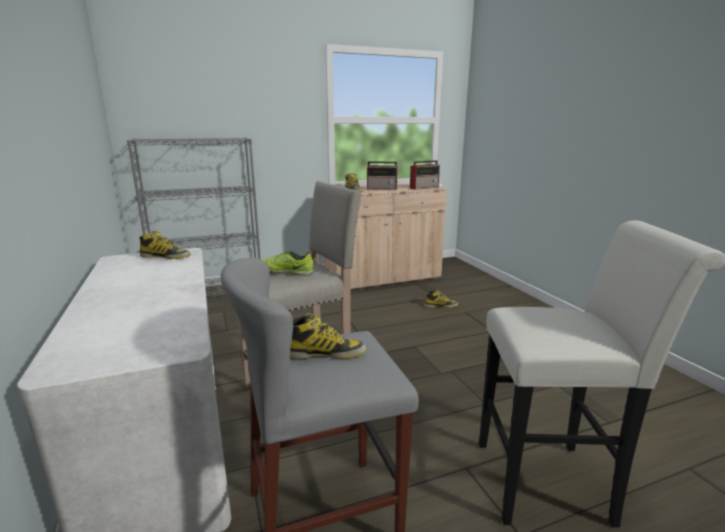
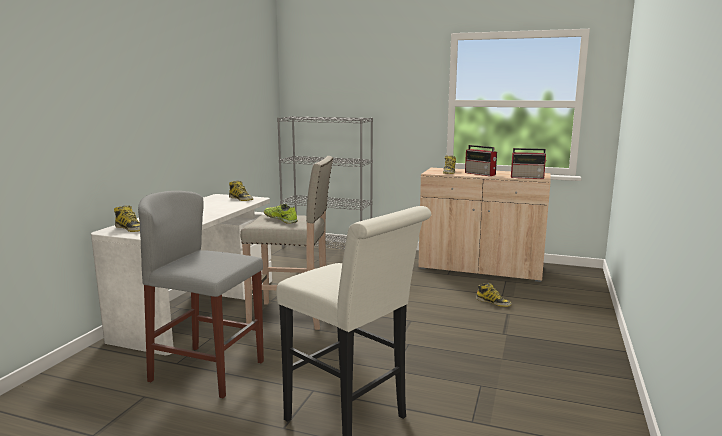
camera: 40 degrees right, 5 degrees down
boot [290,313,367,359] -> boot moved to [114,205,140,232]

